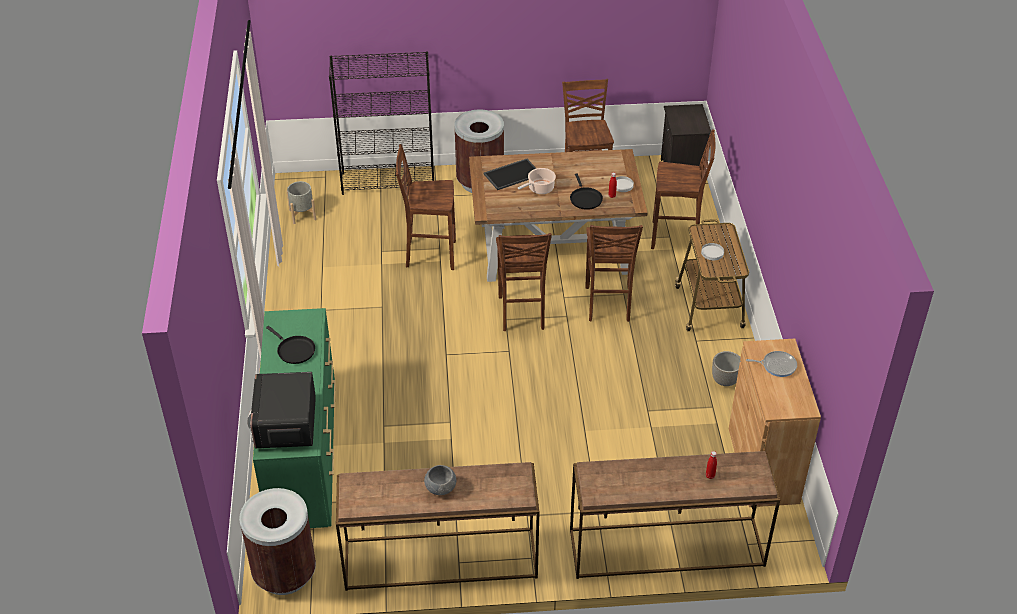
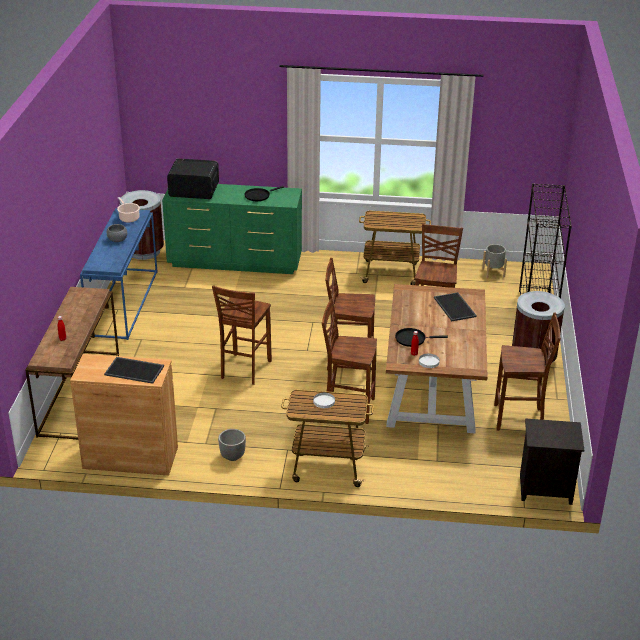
camera: 100 degrees right, 10 degrees down
brown console table [336,462,539,591] -> blue console table [80,208,157,340]
cooking pot [518,168,556,194] -> cooking pot moved to [117,197,140,223]
brown stool [651,129,715,249] -> brown stool moved to [212,285,272,385]
frying pan [746,351,797,377] -> tray [104,357,164,384]
none -> cart [359,211,431,285]

